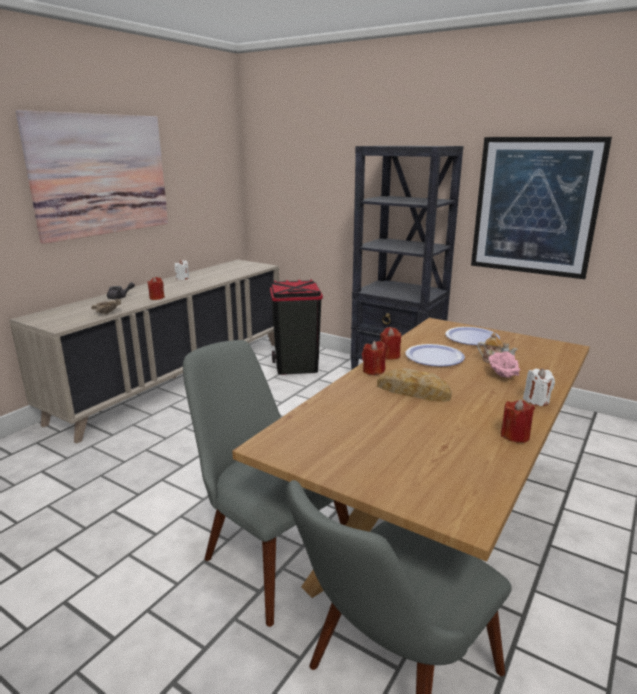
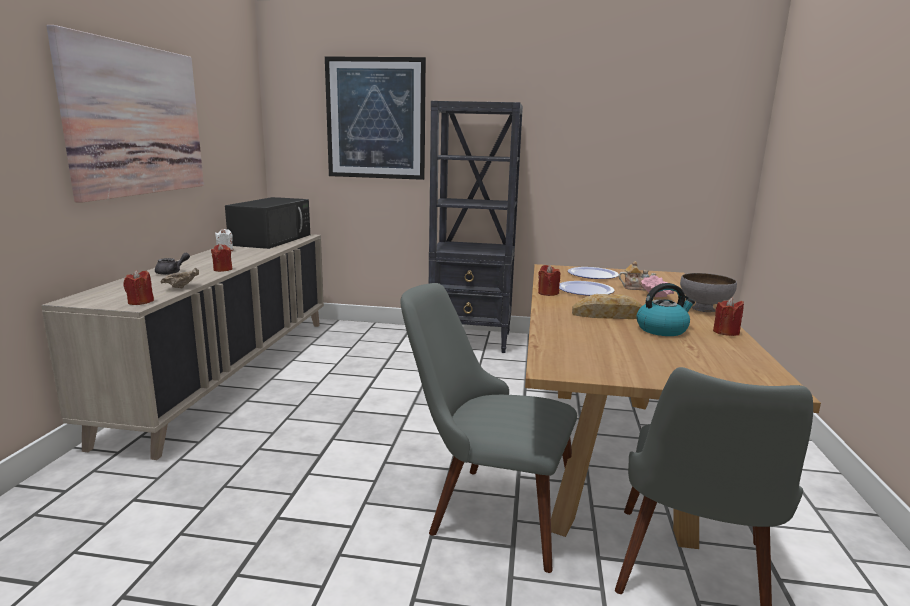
camera: 25 degrees left, 5 degrees down
black trash can [270,279,323,375] -> none
red candle [362,341,386,375] -> red candle moved to [123,270,154,305]
picture [471,137,612,279] -> picture moved to [325,56,426,180]
white candle [523,368,555,406] -> grey bowl [680,273,737,312]
none -> black microwave [225,197,310,249]
none -> kettle [637,283,695,336]

